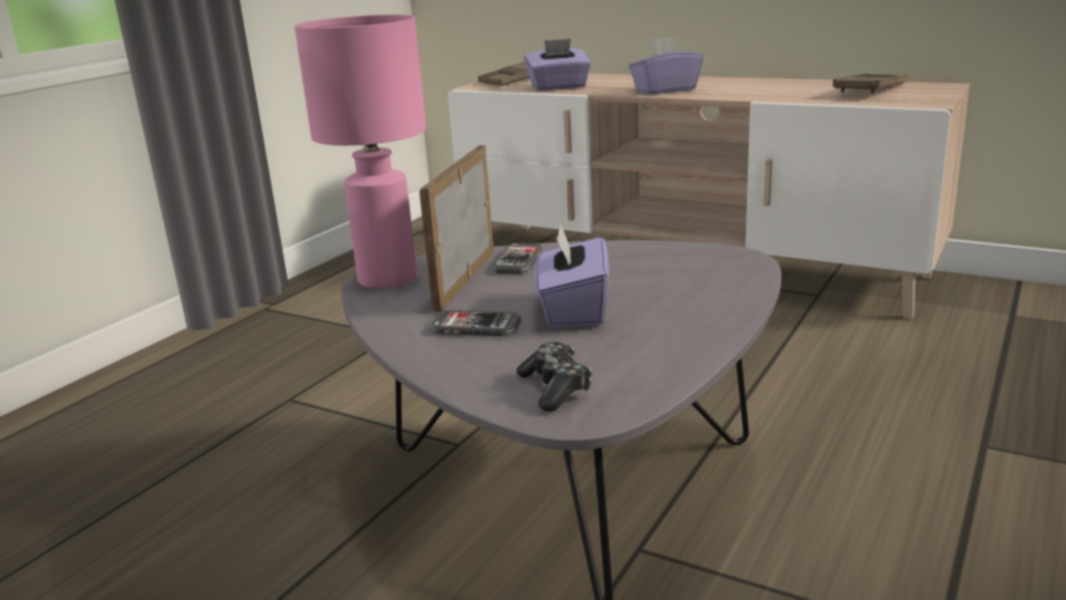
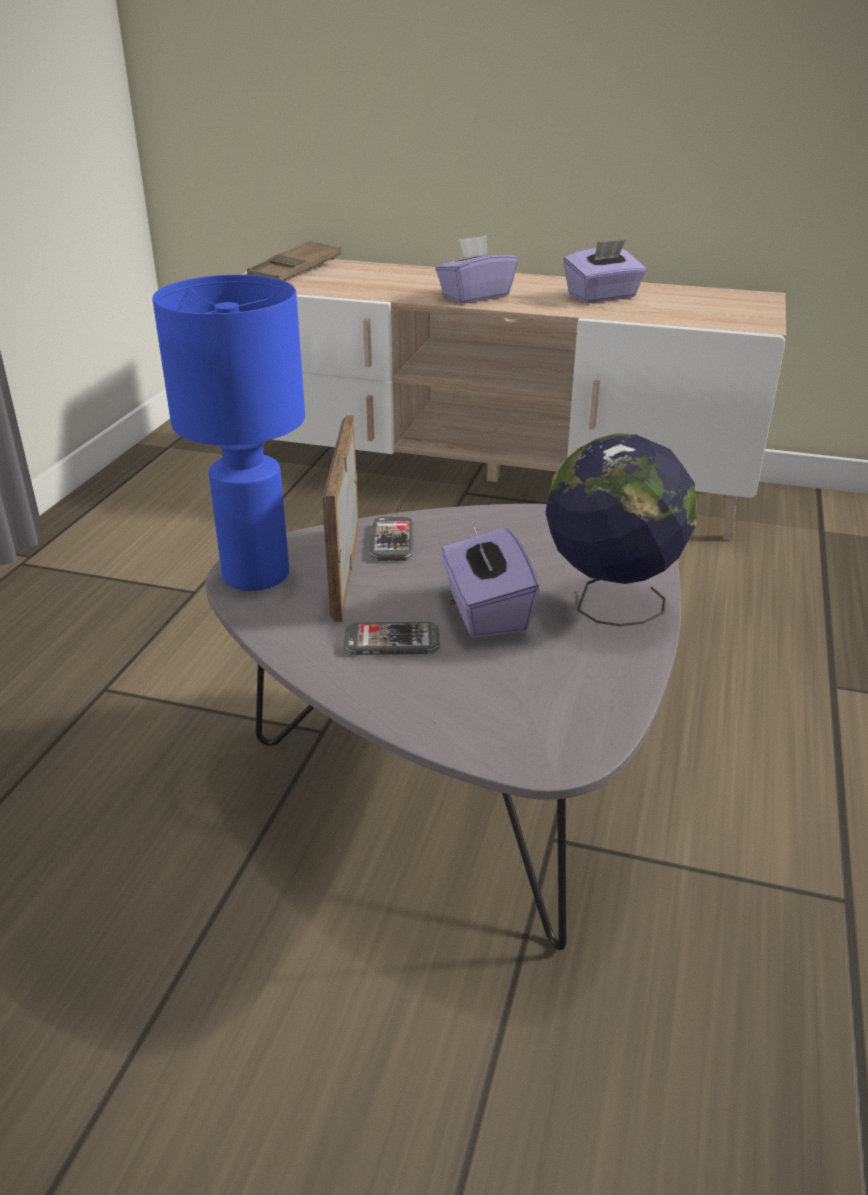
camera: 15 degrees left, 10 degrees up
pink table lamp [294,15,426,289] -> blue table lamp [152,275,305,591]
game controller [517,342,592,412] -> none
purple tissue box [524,39,591,91] -> purple tissue box moved to [564,240,646,303]
brown tray [833,73,907,94] -> none
none -> globe [546,433,697,626]

